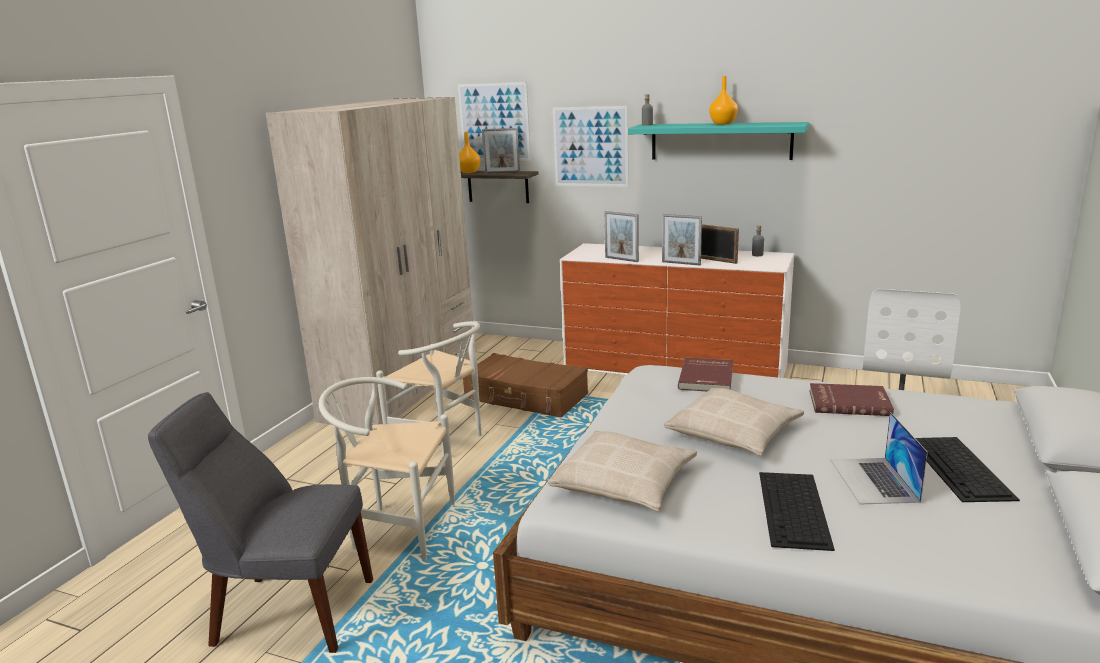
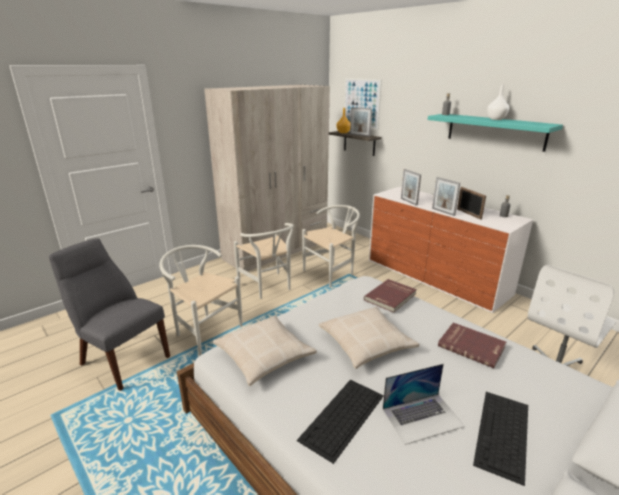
camera: 25 degrees right, 5 degrees up
brown suitcase [463,353,588,418] -> white chair [302,205,360,288]
picture [553,106,629,187] -> none
orange vase [709,76,738,125] -> white vase [487,84,509,120]
laptop [830,412,928,504] -> laptop turned 135 degrees counterclockwise [383,364,465,445]

